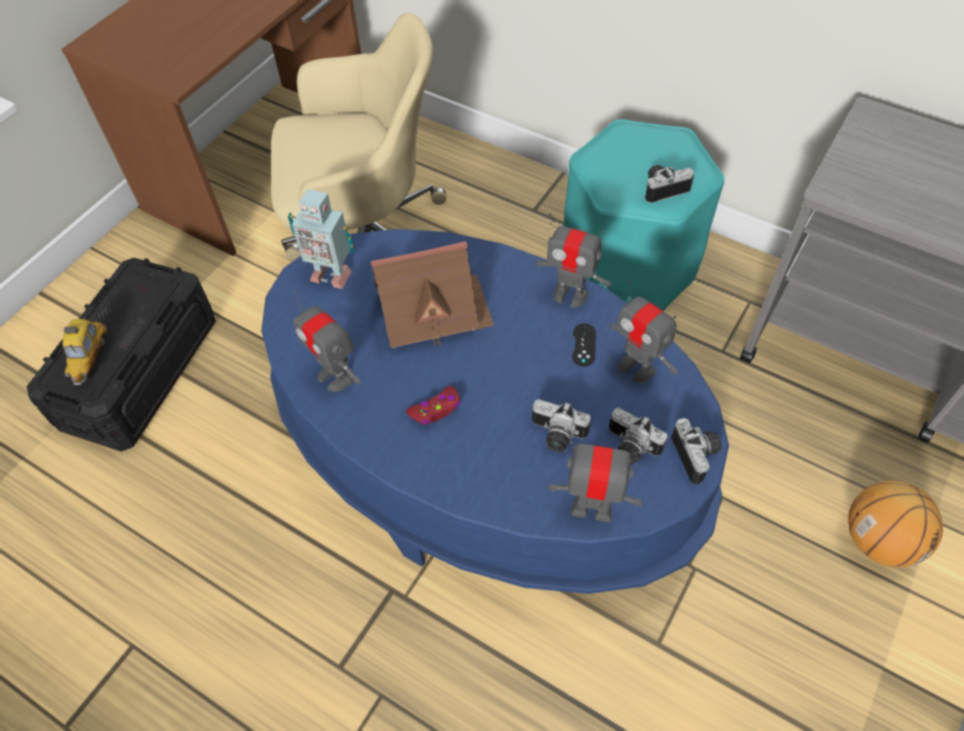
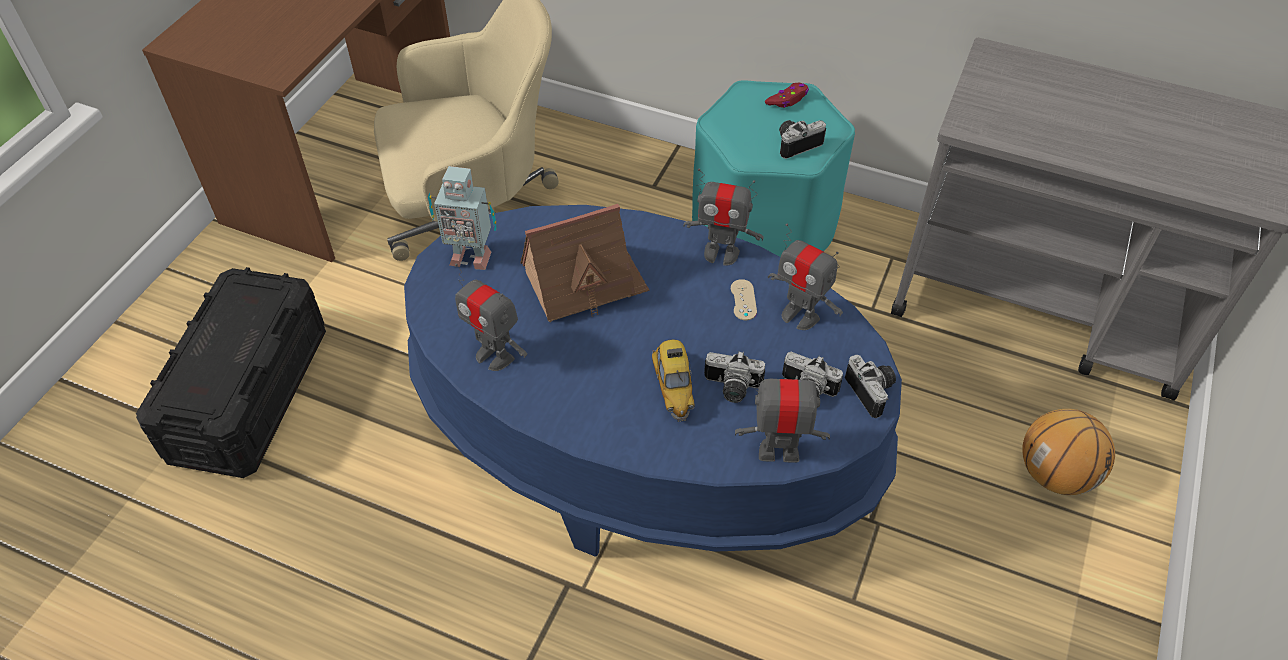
camera: 10 degrees left, 5 degrees down
toy car [62,319,107,385] -> toy car moved to [652,339,694,422]
red game controller [406,386,461,425] -> red game controller moved to [765,82,809,108]
black game controller [572,323,596,367] -> beige game controller [731,279,757,320]

